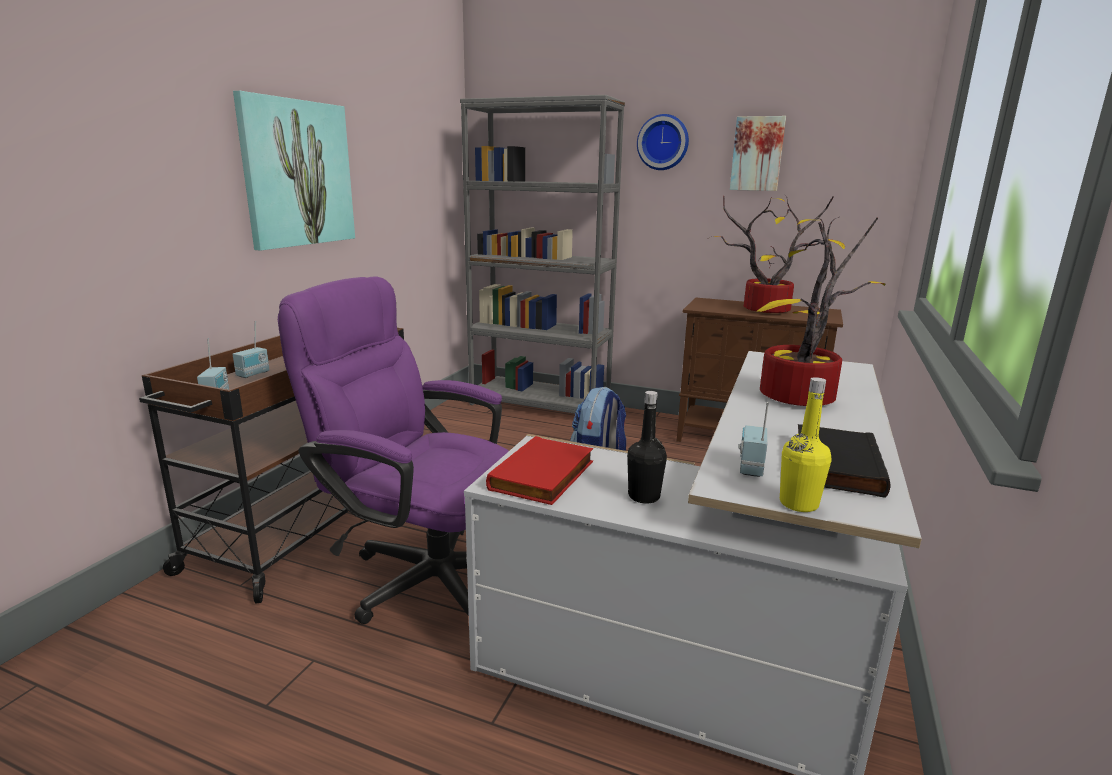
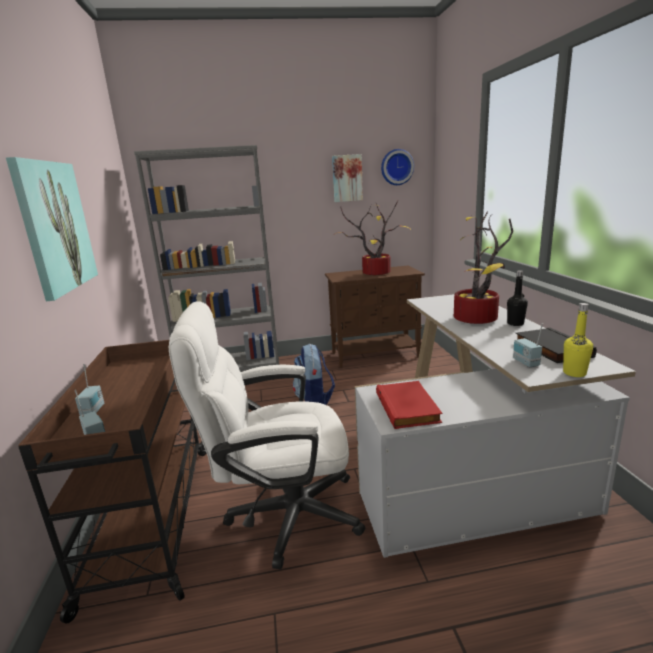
camera: 30 degrees left, 0 degrees up
purple office chair [278,276,509,624] -> white office chair [169,301,365,569]
black bottle [627,391,667,504] -> black bottle moved to [507,270,528,326]
wall clock [637,114,689,170] -> wall clock moved to [381,149,414,185]

